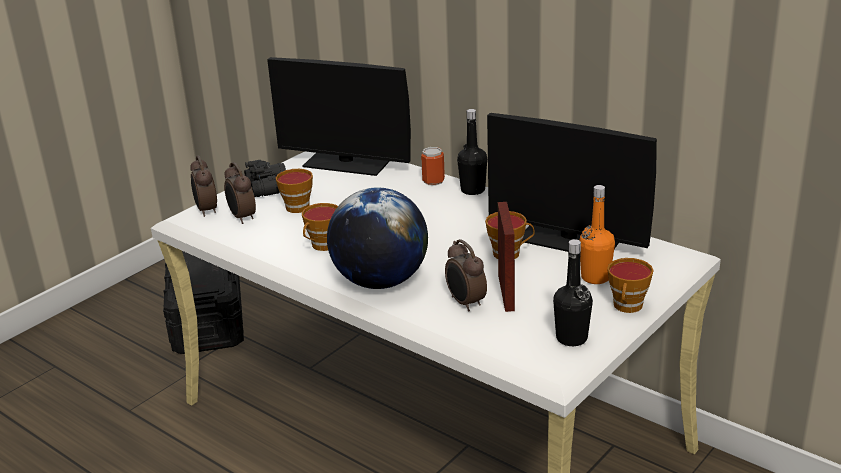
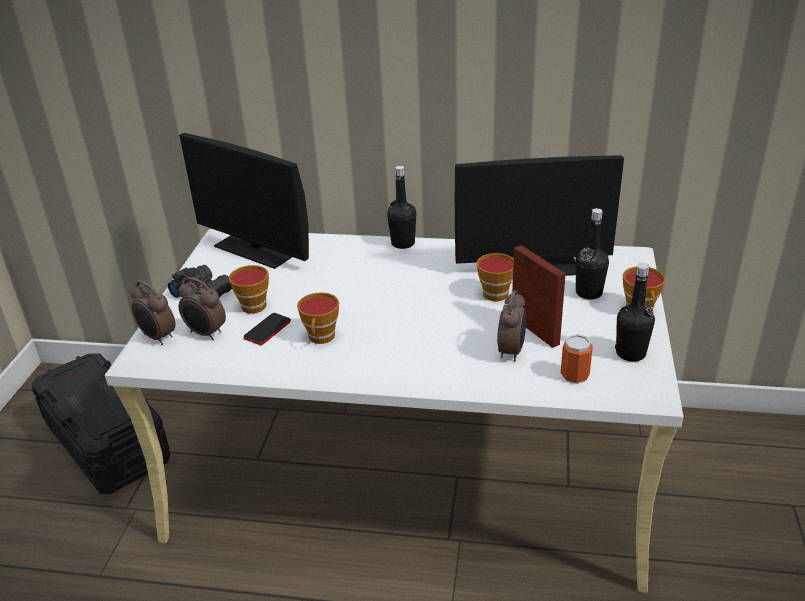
camera: 30 degrees left, 5 degrees up
monitor [267,57,411,176] -> monitor turned 45 degrees clockwise [179,133,309,269]
globe [327,187,428,289] -> none
can [421,147,445,186] -> can moved to [561,334,593,384]
alarm clock [445,239,487,312] -> alarm clock turned 105 degrees counterclockwise [497,290,526,361]
orange bottle [579,185,615,284] -> black bottle [576,208,609,300]
none -> phone [244,313,291,345]

